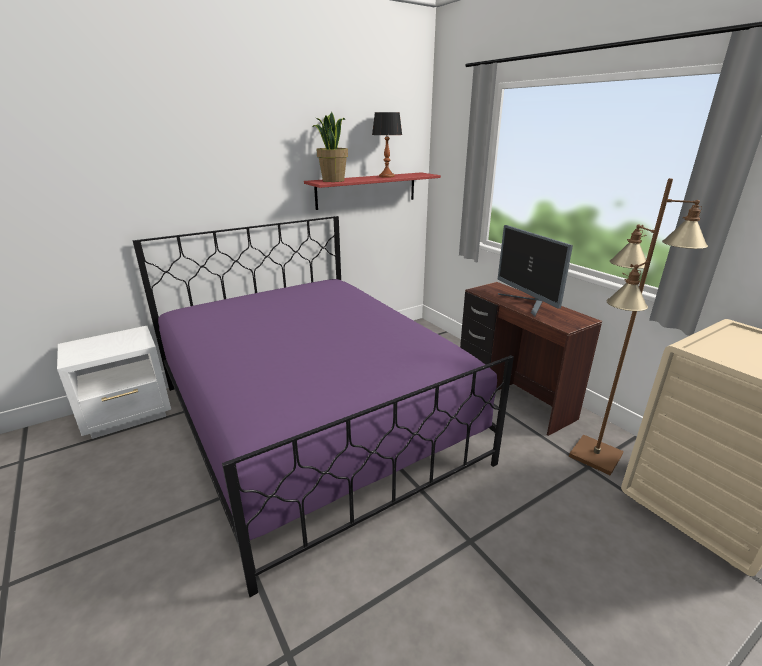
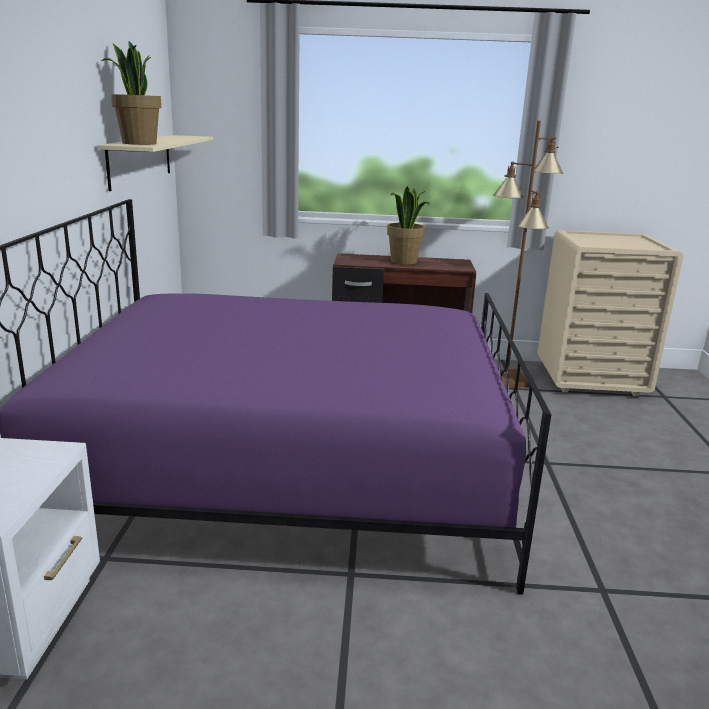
camera: 55 degrees left, 5 degrees down
red shelf [304,172,441,210] -> beige shelf [97,135,213,191]
table lamp [372,112,402,178] -> none
monitor [498,225,573,316] -> potted plant [387,186,430,265]

